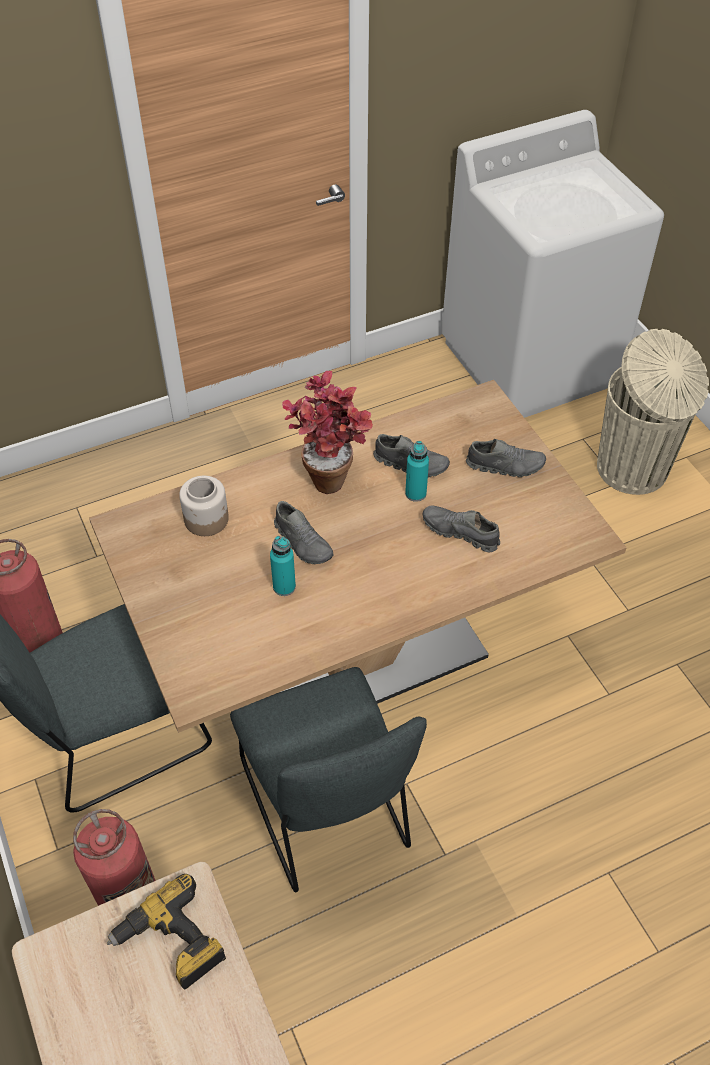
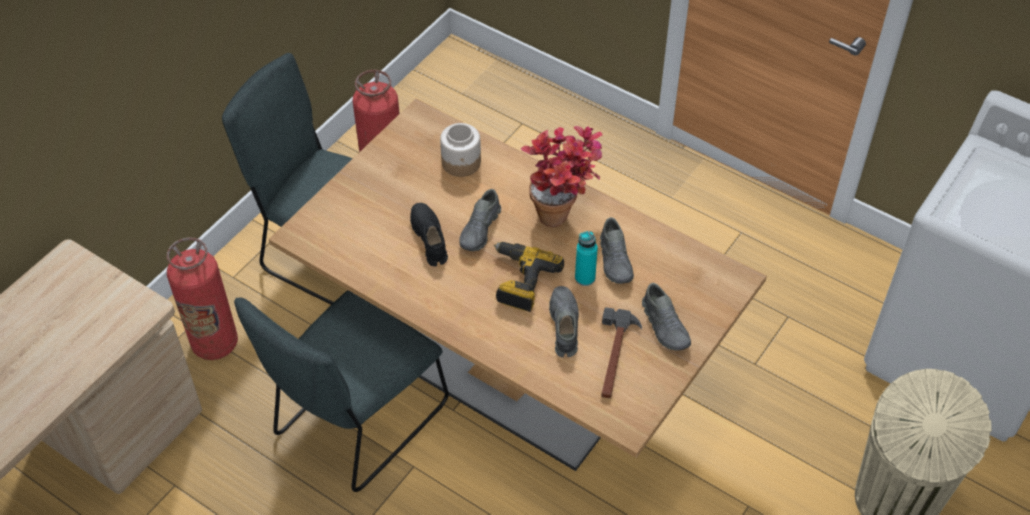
camera: 60 degrees right, 0 degrees up
power drill [107,874,226,990] -> power drill moved to [494,242,564,312]
turquoise bottle [270,536,296,596] -> black shoe [410,203,448,266]
none -> hammer [601,307,642,399]

